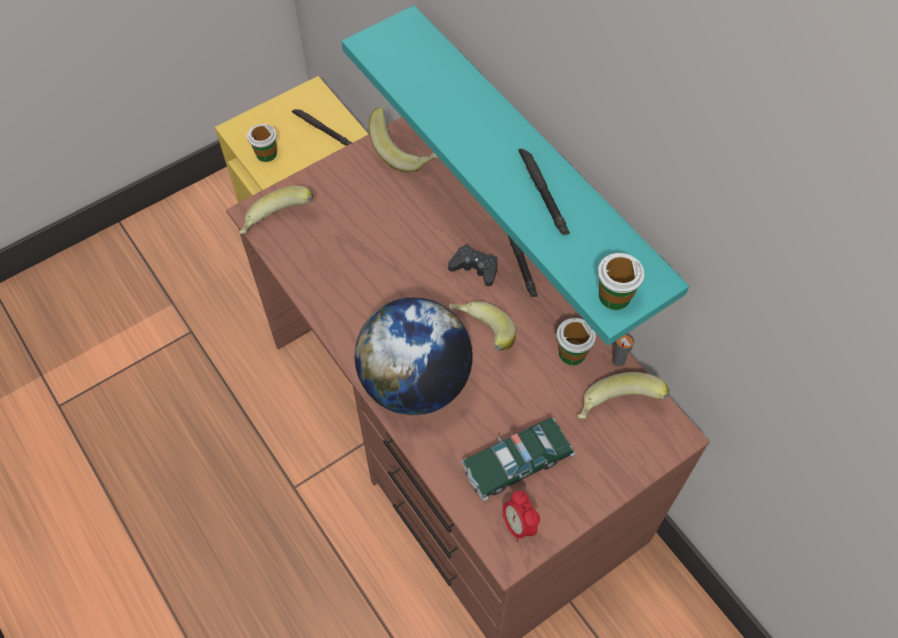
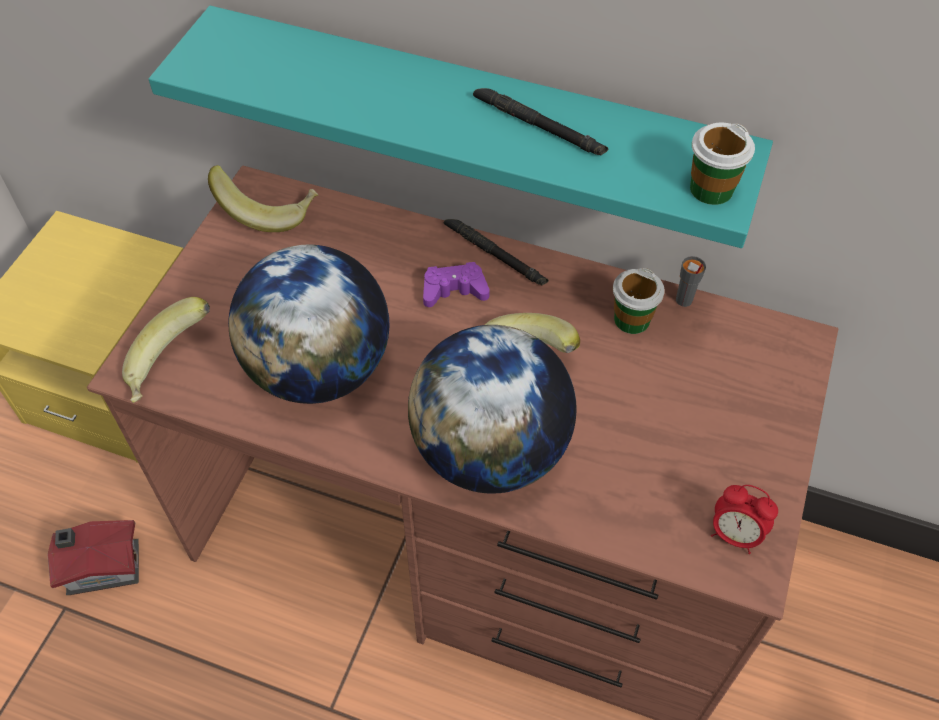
camera: 35 degrees left, 5 degrees down
cup [247,124,277,162] -> none
black flashlight [292,109,352,146] -> none
black game controller [448,245,498,286] -> purple game controller [423,262,490,307]
toy car [462,417,575,501] -> none
banana [578,372,669,419] -> none
none -> toy house [47,520,139,595]
none -> globe [228,245,389,404]

